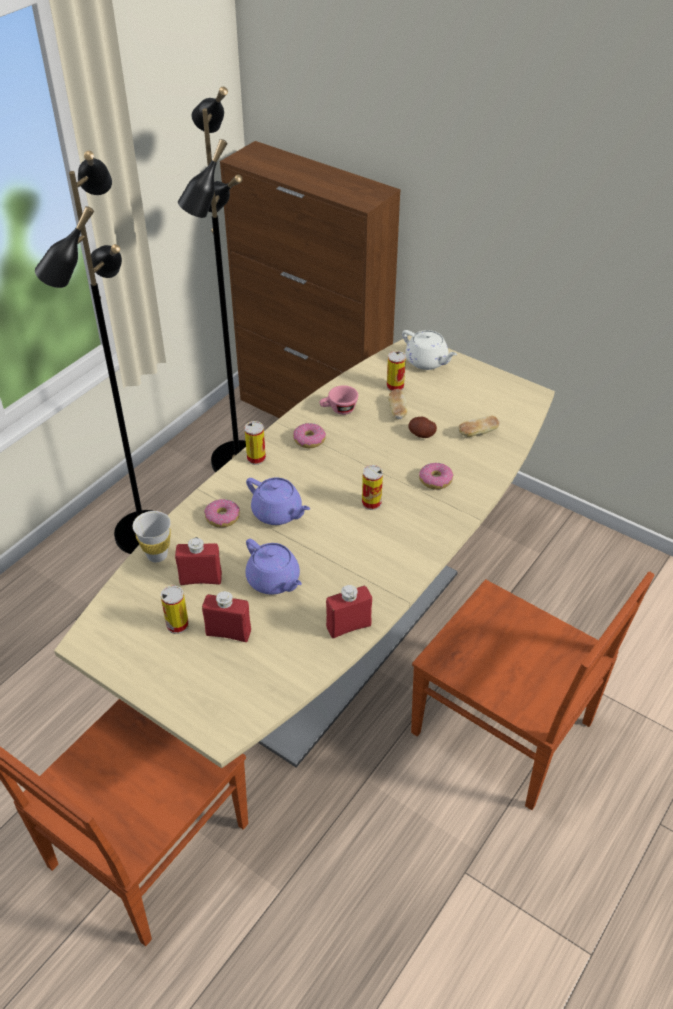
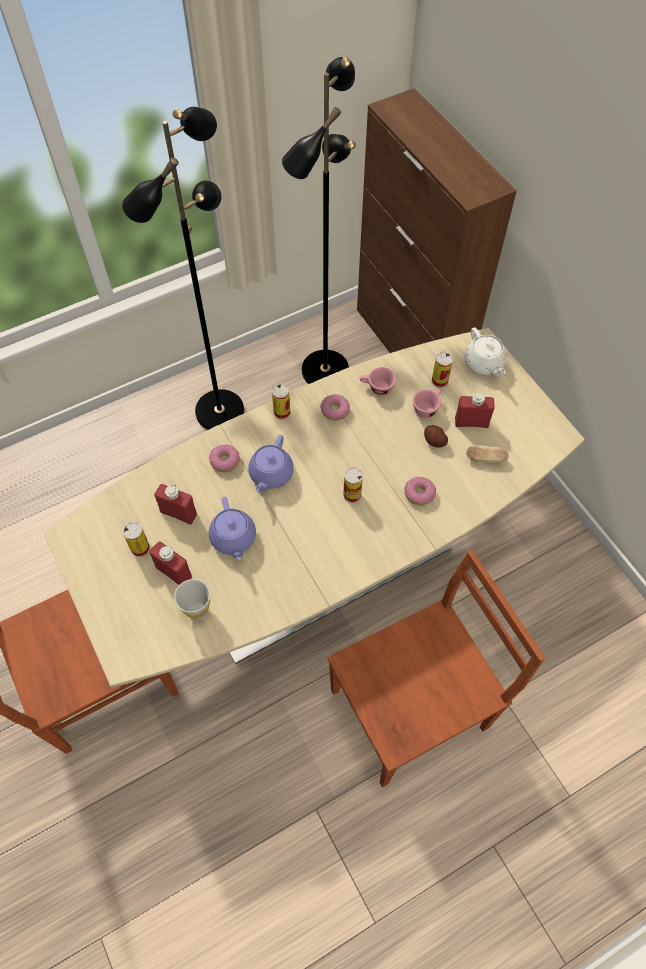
camera: 25 degrees right, 15 degrees up
white cup [133,511,171,562] -> white cup moved to [174,579,210,620]
purple teapot [246,478,310,525] -> purple teapot turned 45 degrees clockwise [248,435,294,492]
red bottle [326,585,372,638] -> red bottle moved to [455,392,495,428]
bread [389,389,407,419] -> pink cup [413,389,441,418]
brown chair [411,572,655,810] -> brown chair turned 90 degrees counterclockwise [327,550,545,787]

